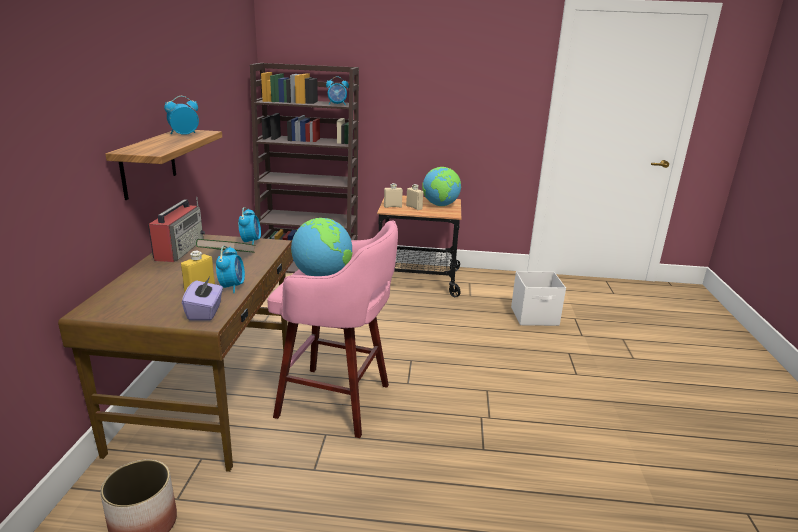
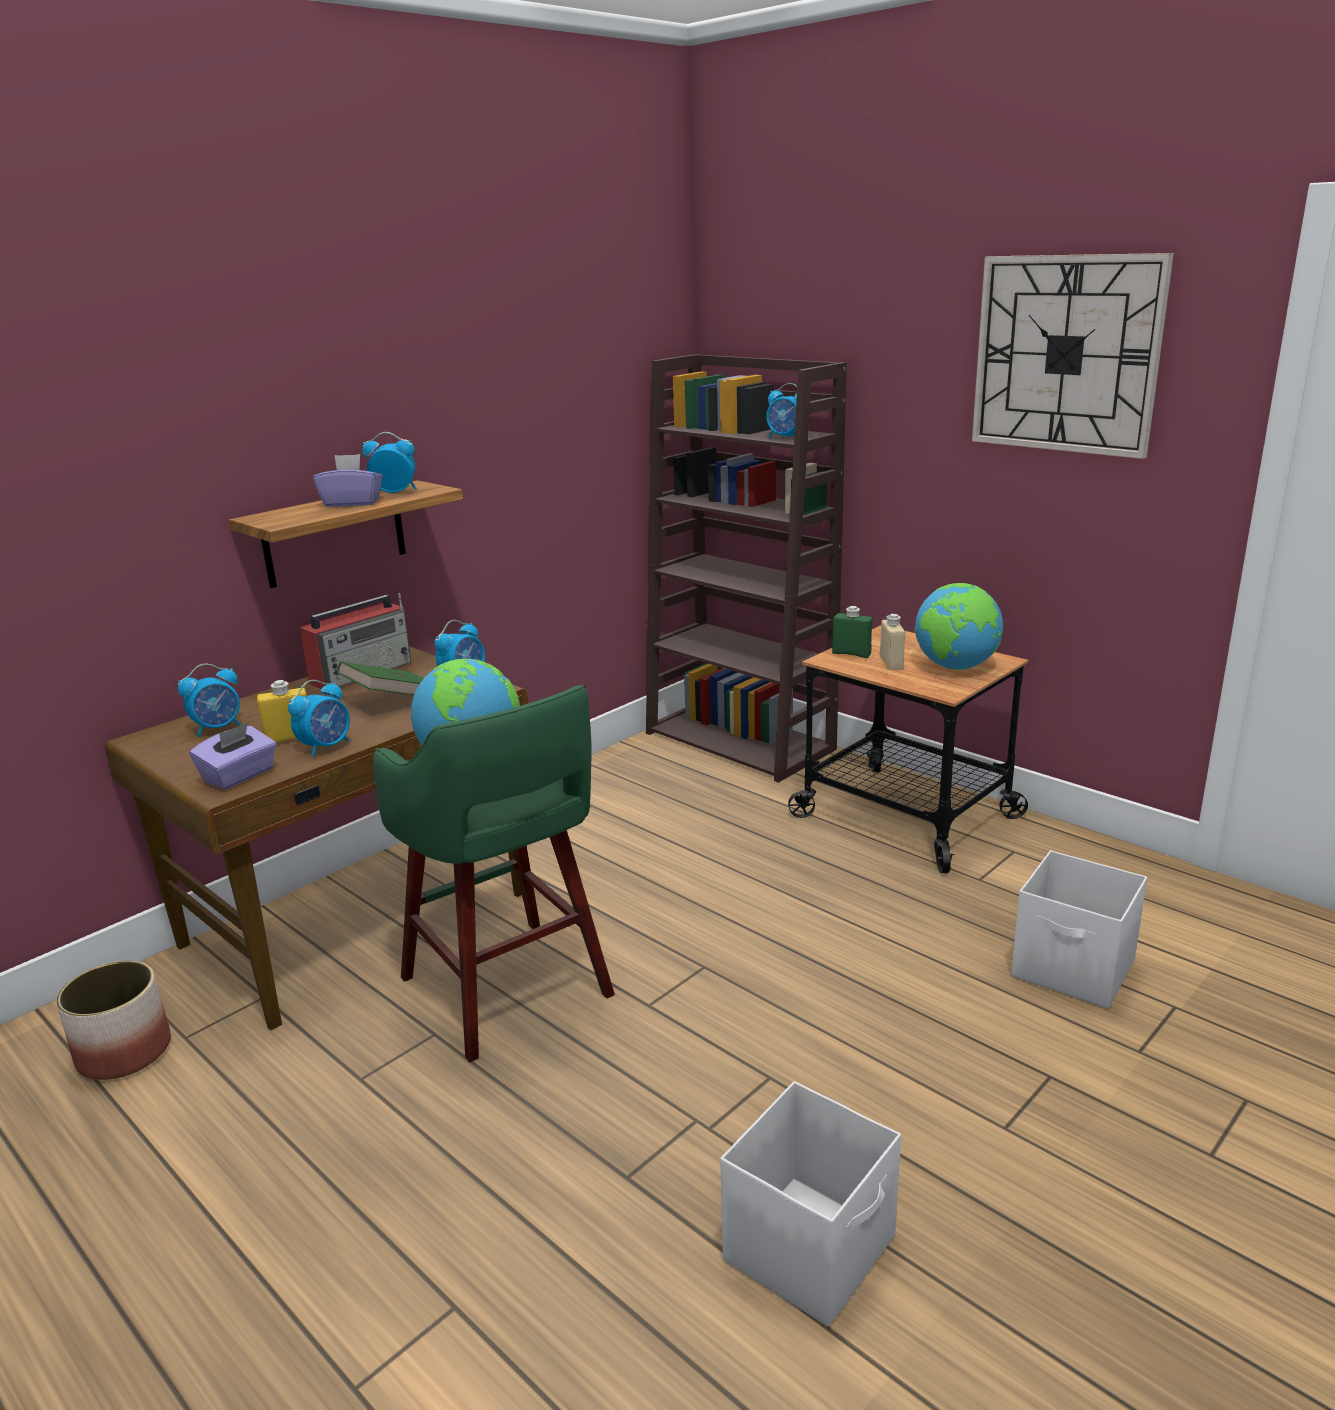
camera: 40 degrees right, 0 degrees up
pink stool [267,220,398,438] -> green stool [373,685,615,1062]
beige bottle [384,183,403,208] -> green bottle [832,606,872,658]
none -> alarm clock [178,664,241,737]
none -> purple tissue box [313,454,383,507]
none -> white storage box [720,1081,901,1327]
none -> wall clock [972,253,1174,459]

